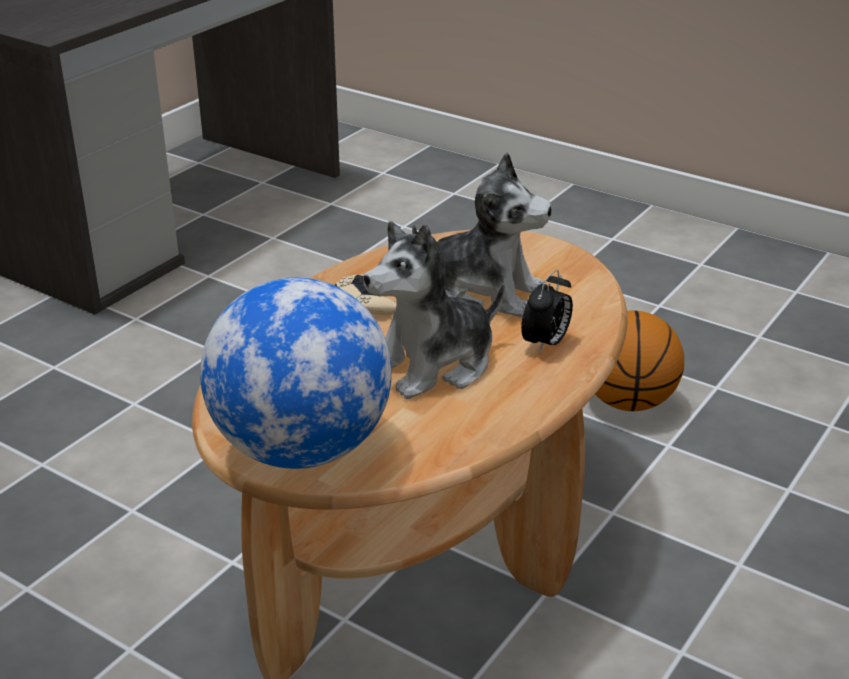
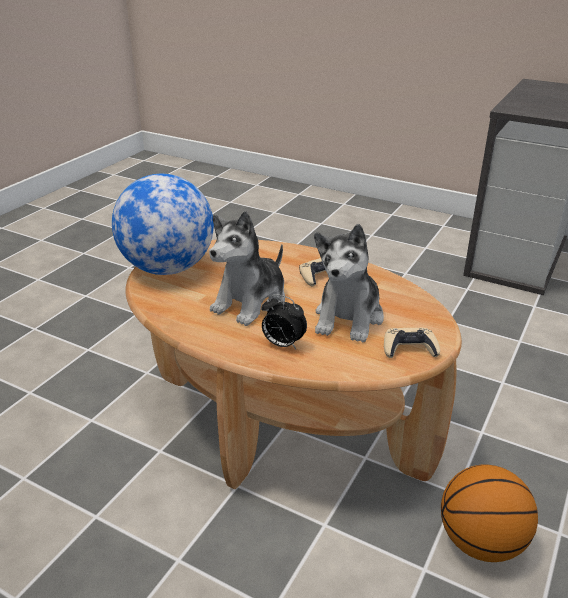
camera: 85 degrees right, 0 degrees up
plush toy [363,221,504,399] -> plush toy turned 105 degrees counterclockwise [209,211,285,326]
none -> beige game controller [384,327,440,358]

